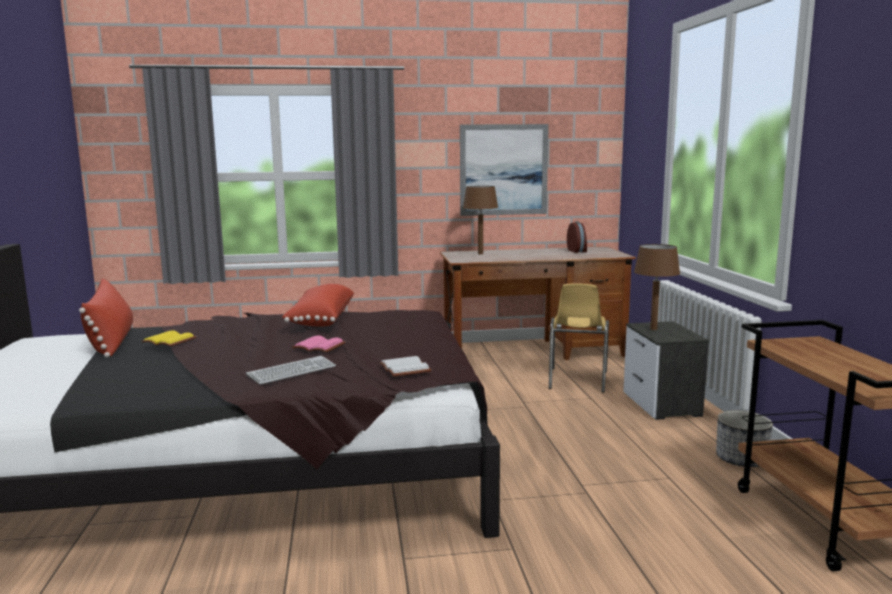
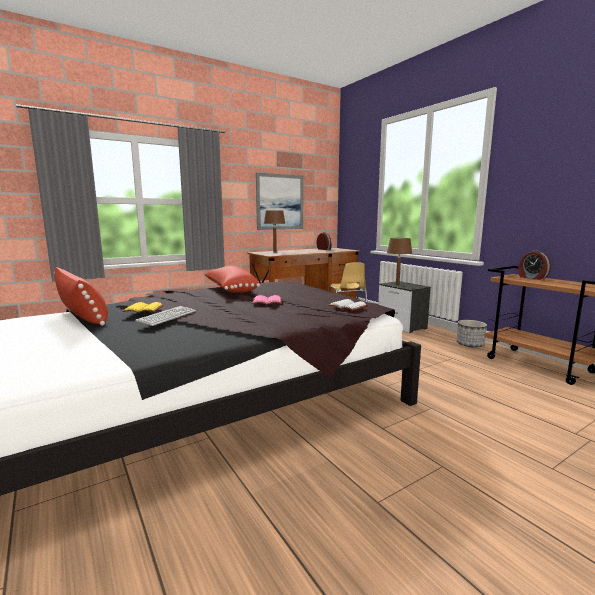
camera: 25 degrees left, 0 degrees up
keyboard [246,356,336,385] -> keyboard moved to [135,306,196,326]
none -> alarm clock [518,250,551,280]

